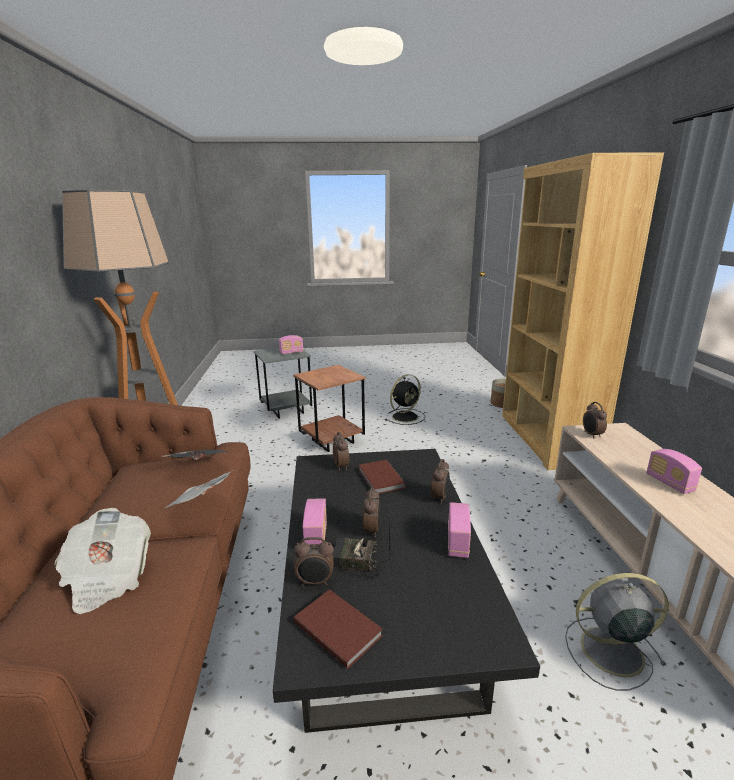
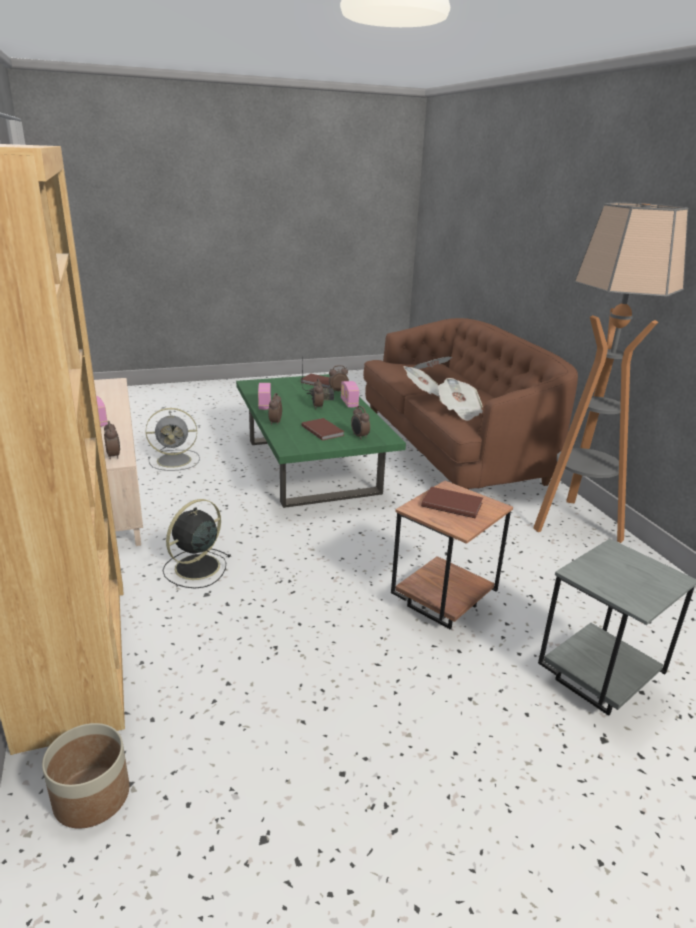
camera: 165 degrees right, 5 degrees up
black coffee table [273,449,540,733] -> green coffee table [236,374,406,508]
radio [279,335,303,354] -> none
black fan [385,374,425,425] -> black fan moved to [162,499,232,588]
none -> brown book [421,487,483,518]

